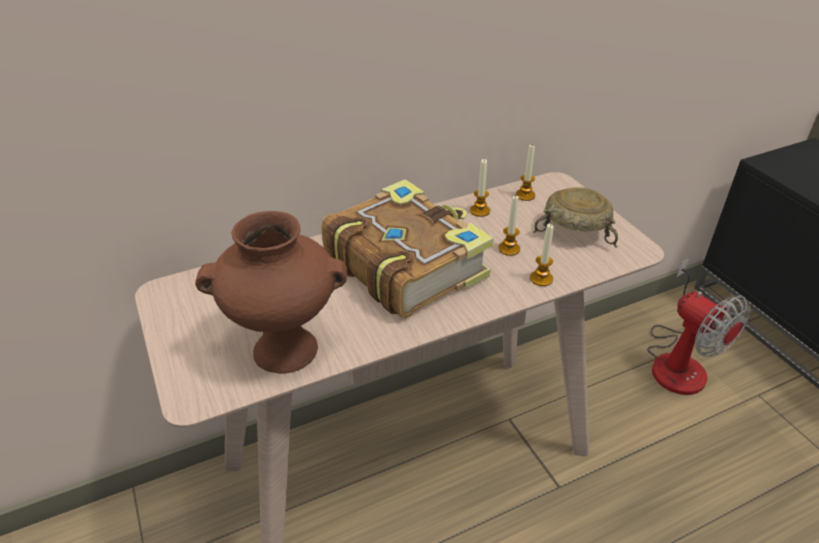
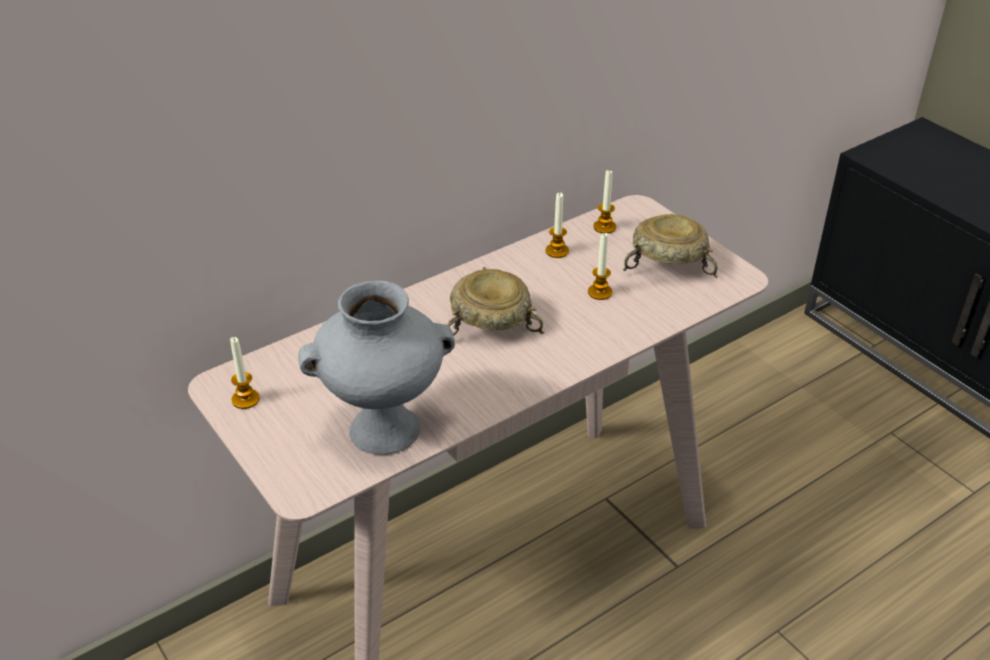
camera: 10 degrees left, 0 degrees up
brown vase [195,211,347,373] -> grey vase [298,281,455,455]
book [322,179,494,318] -> beige bowl [447,267,544,336]
candle [530,224,554,286] -> candle moved to [230,337,260,409]
fan [647,258,751,395] -> none

